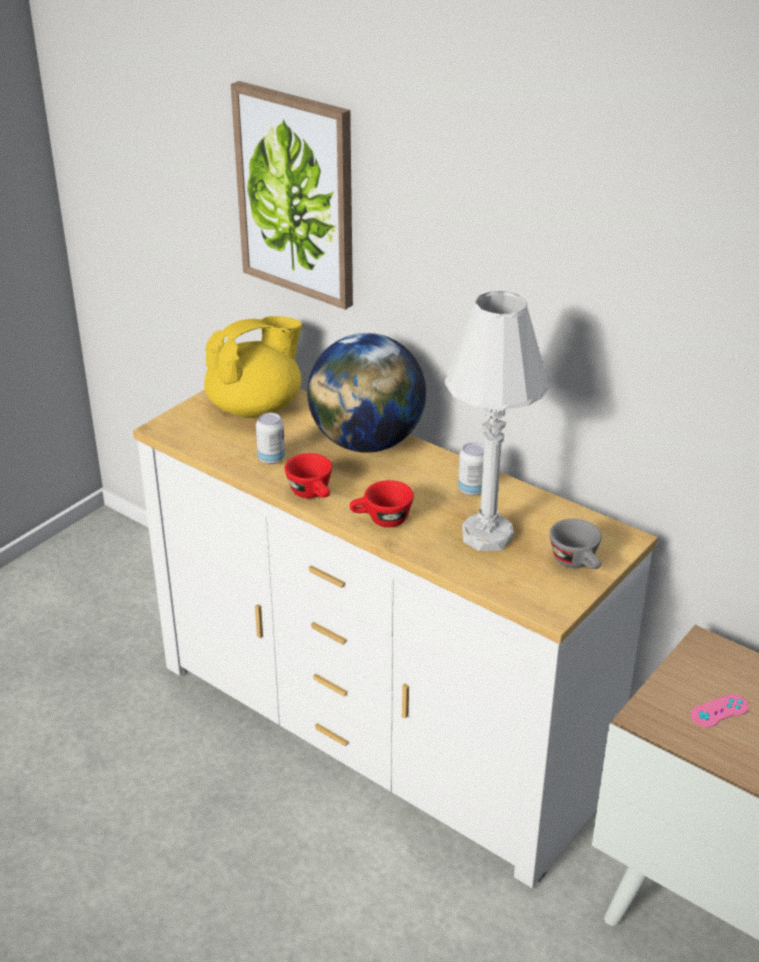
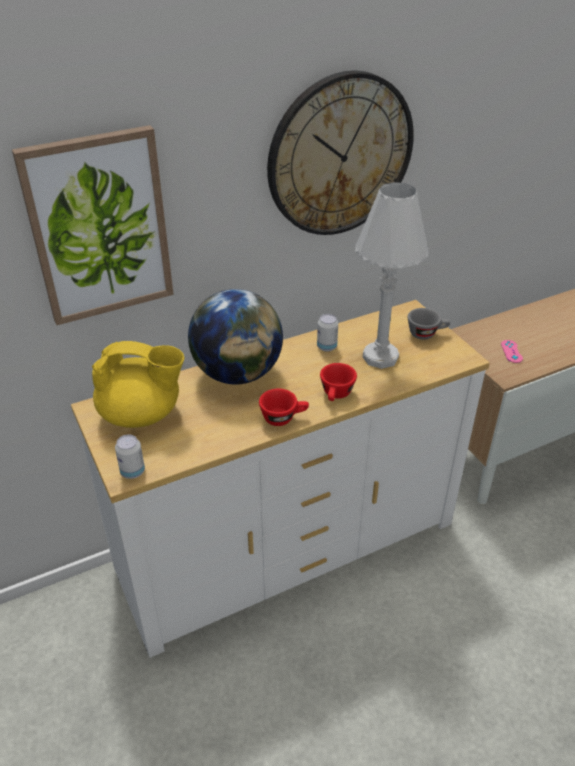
camera: 65 degrees left, 5 degrees up
yellow teapot [204,316,302,418] -> yellow teapot turned 105 degrees clockwise [92,341,184,428]
can [256,413,285,464] -> can moved to [115,434,145,479]
none -> wall clock [267,70,414,235]

